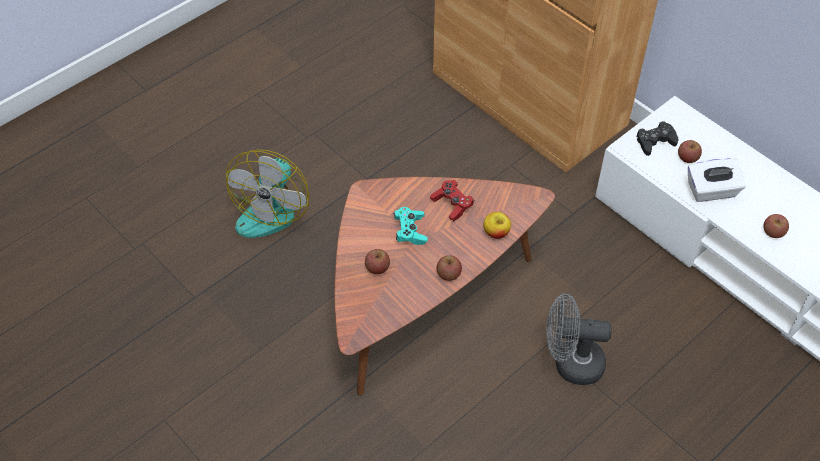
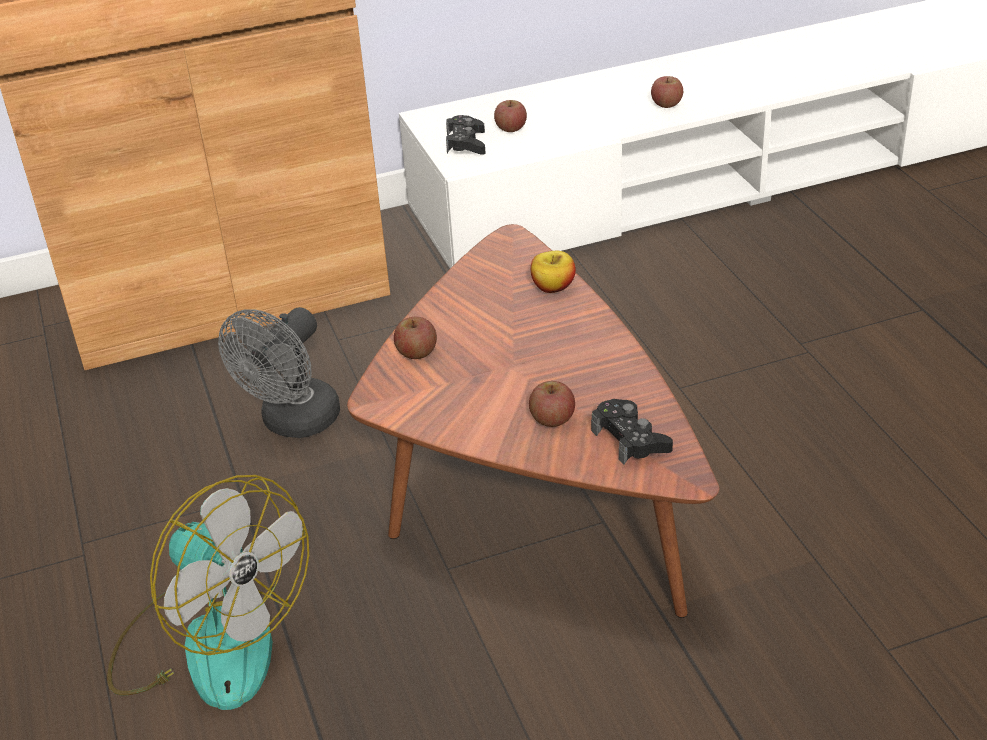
camera: 65 degrees left, 15 degrees down
turquoise game controller [393,207,428,245] -> none
red game controller [430,180,474,221] -> none
apple [436,255,462,281] -> apple moved to [394,317,437,359]
grey fan [546,294,612,385] -> grey fan moved to [218,307,340,438]
white tissue box [688,158,746,202] -> none
none -> black game controller [591,399,673,464]

